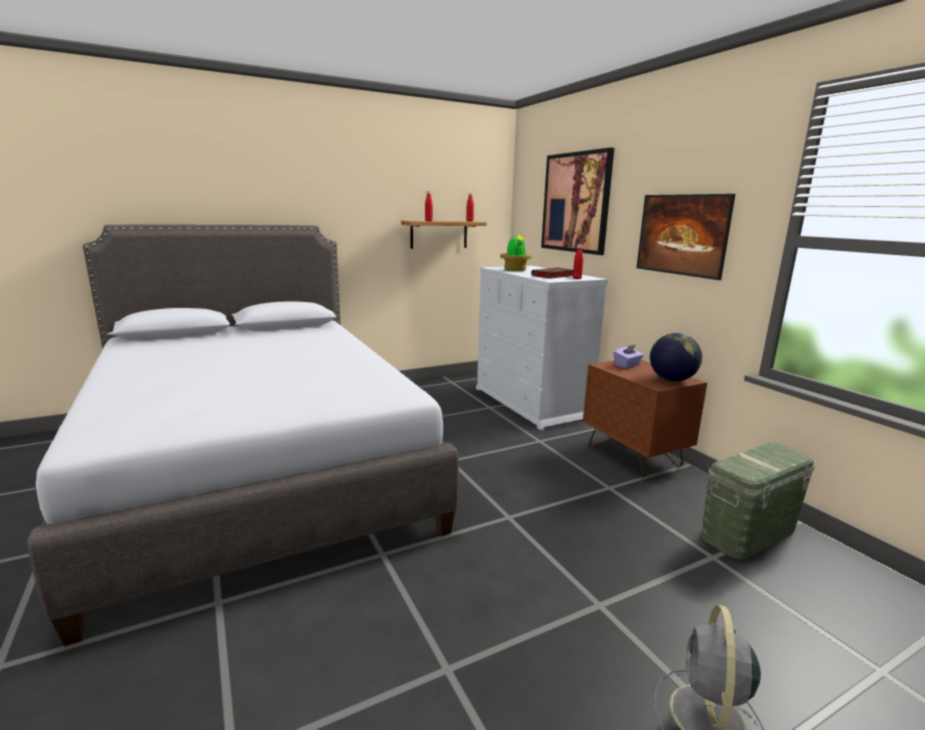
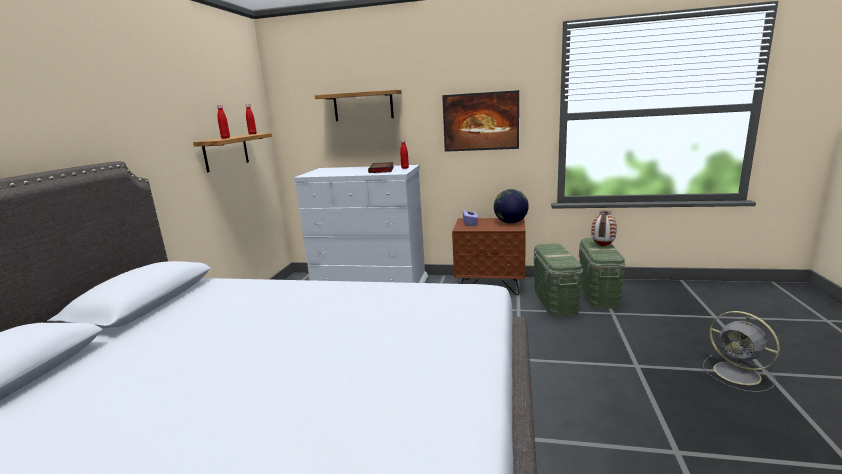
camera: 50 degrees left, 0 degrees up
potted plant [500,234,532,271] -> none
picture [541,147,614,255] -> shelf [315,90,402,121]
none -> green storage box [534,243,583,317]
none -> vase [591,211,617,247]

